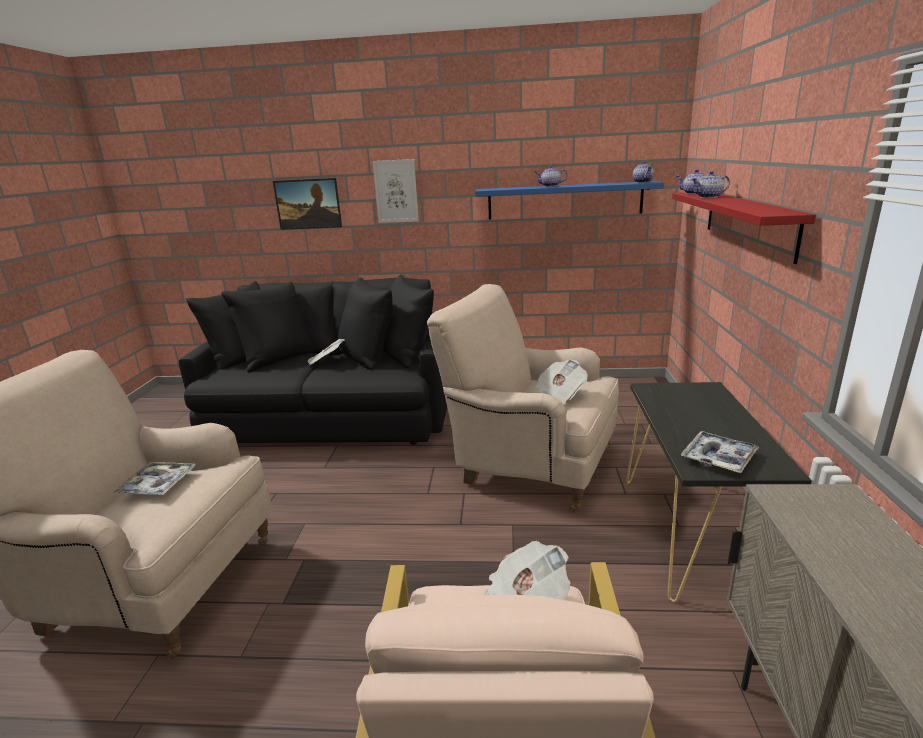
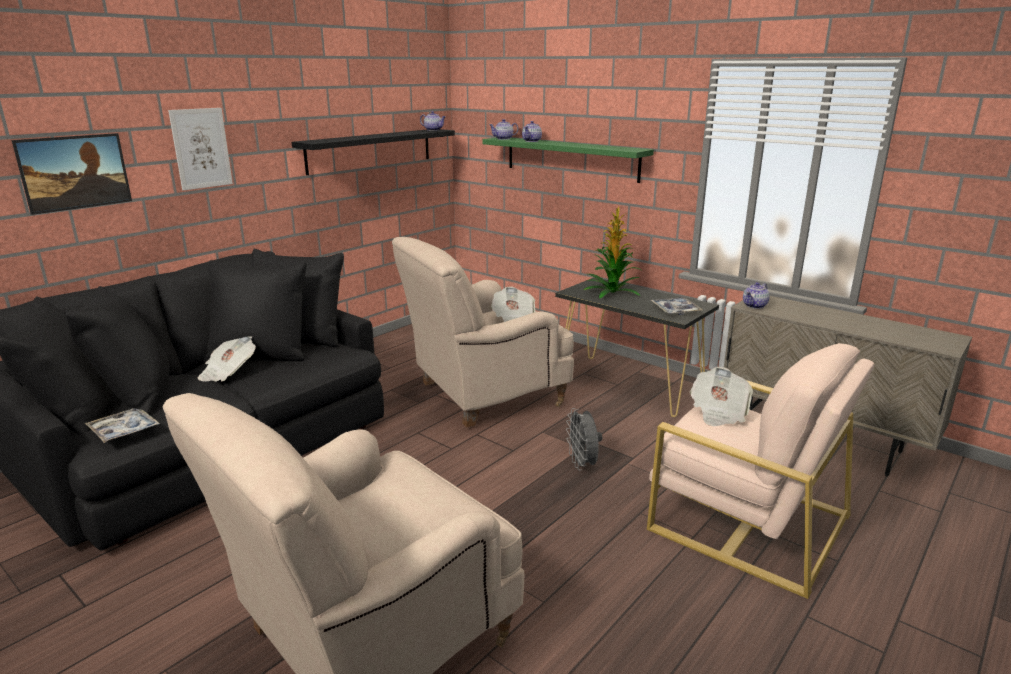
camera: 55 degrees left, 0 degrees up
tray [113,462,195,495] -> tray moved to [85,408,160,443]
blue shelf [475,181,664,220] -> black shelf [291,129,455,175]
teapot [535,166,568,187] -> teapot moved to [743,282,770,309]
red shelf [672,192,816,264] -> green shelf [482,138,654,183]
none -> grey fan [566,408,602,470]
none -> potted plant [584,207,641,298]

